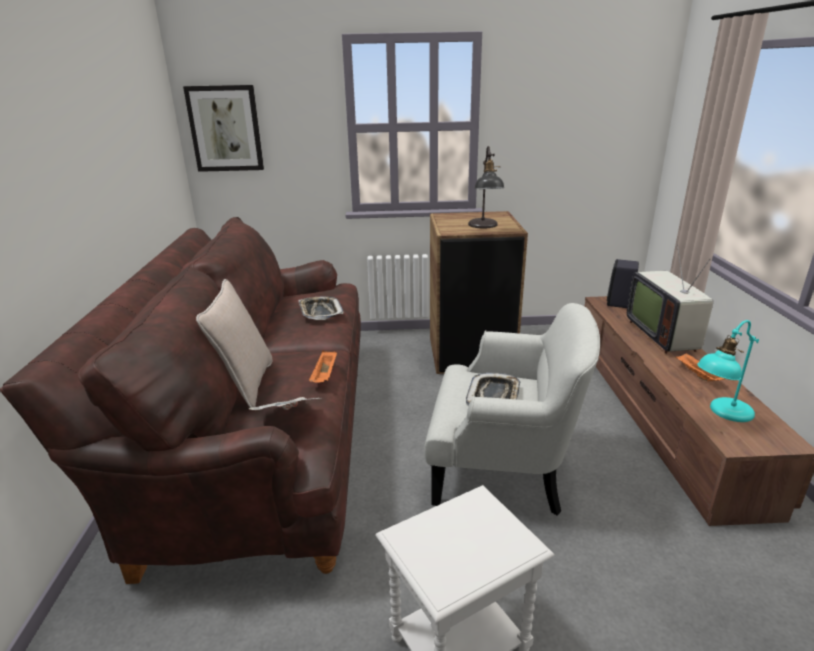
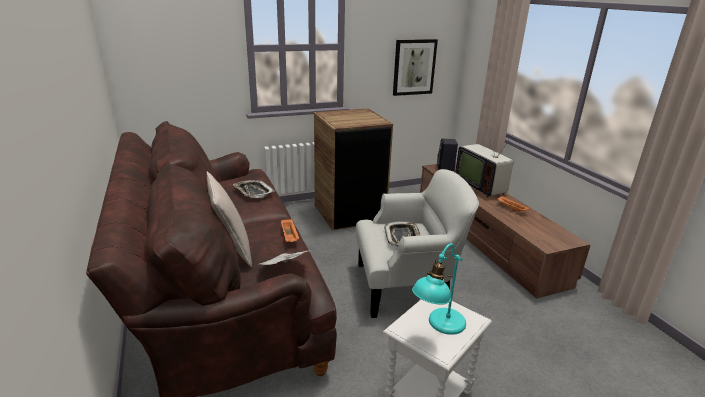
camera: 20 degrees left, 0 degrees up
picture [183,85,264,172] -> picture moved to [393,39,438,96]
grey table lamp [468,146,505,228] -> none
turquoise table lamp [697,320,759,422] -> turquoise table lamp moved to [412,243,466,335]

